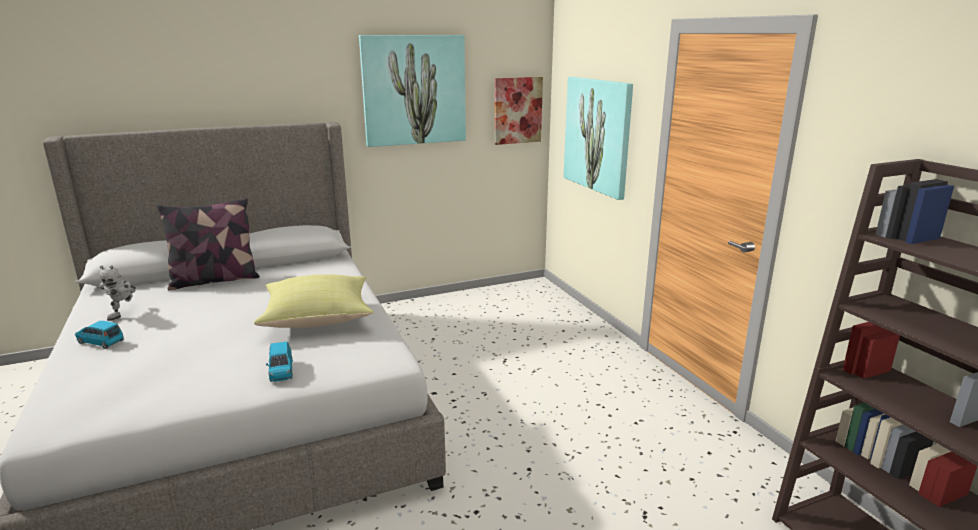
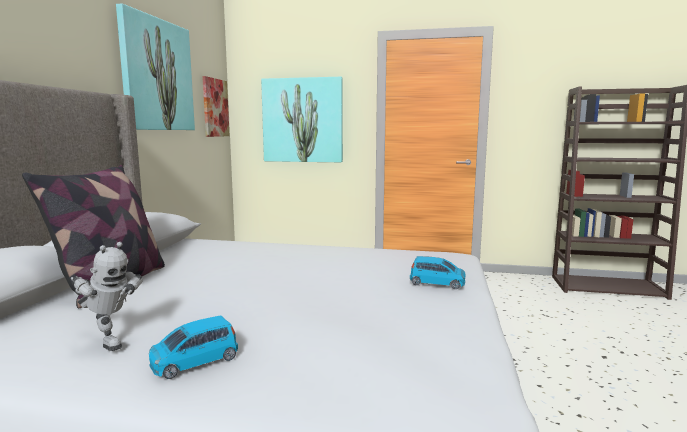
camera: 55 degrees left, 10 degrees down
yellow pillow [254,274,374,328] -> none

